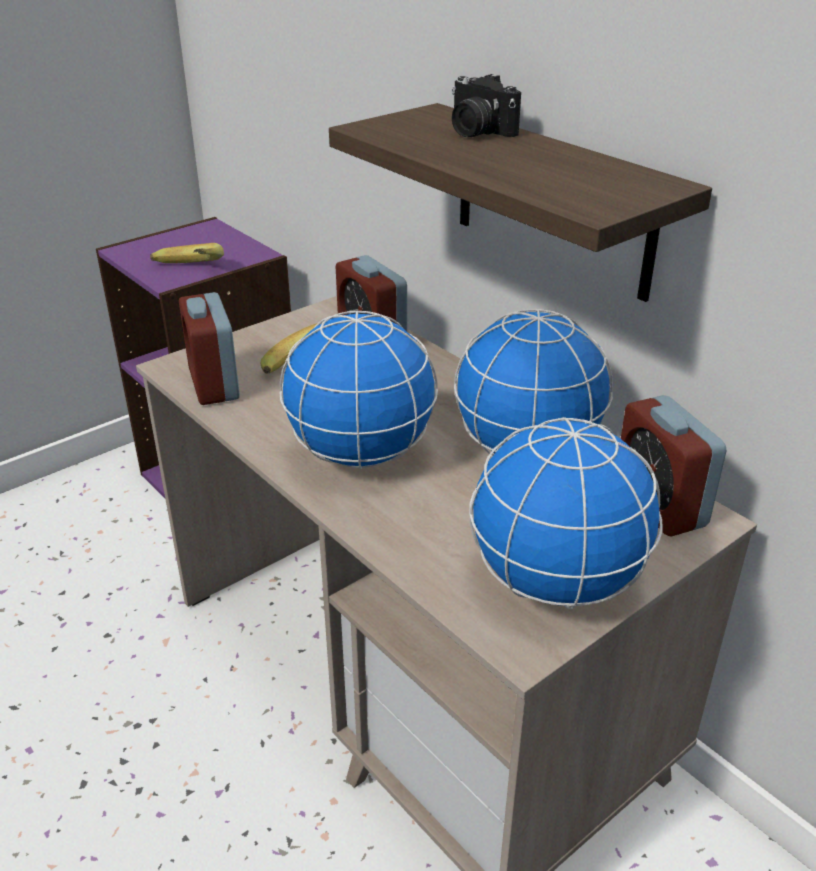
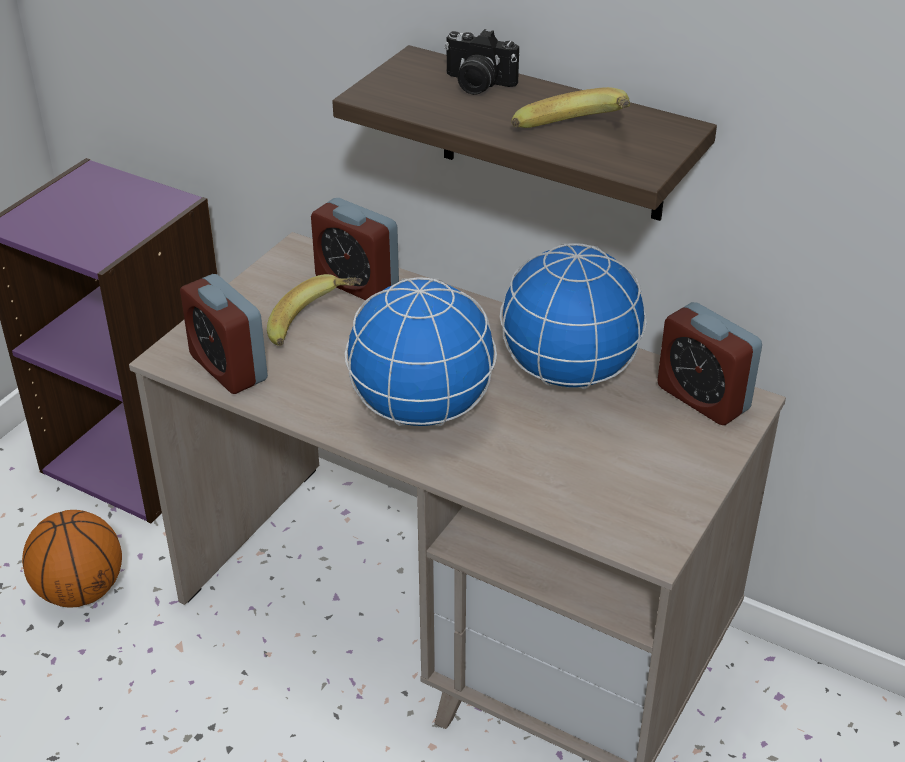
camera: 20 degrees left, 5 degrees up
banana [150,243,224,263] -> banana moved to [511,87,630,128]
globe [469,417,663,609] -> none
none -> basketball [22,510,122,607]

